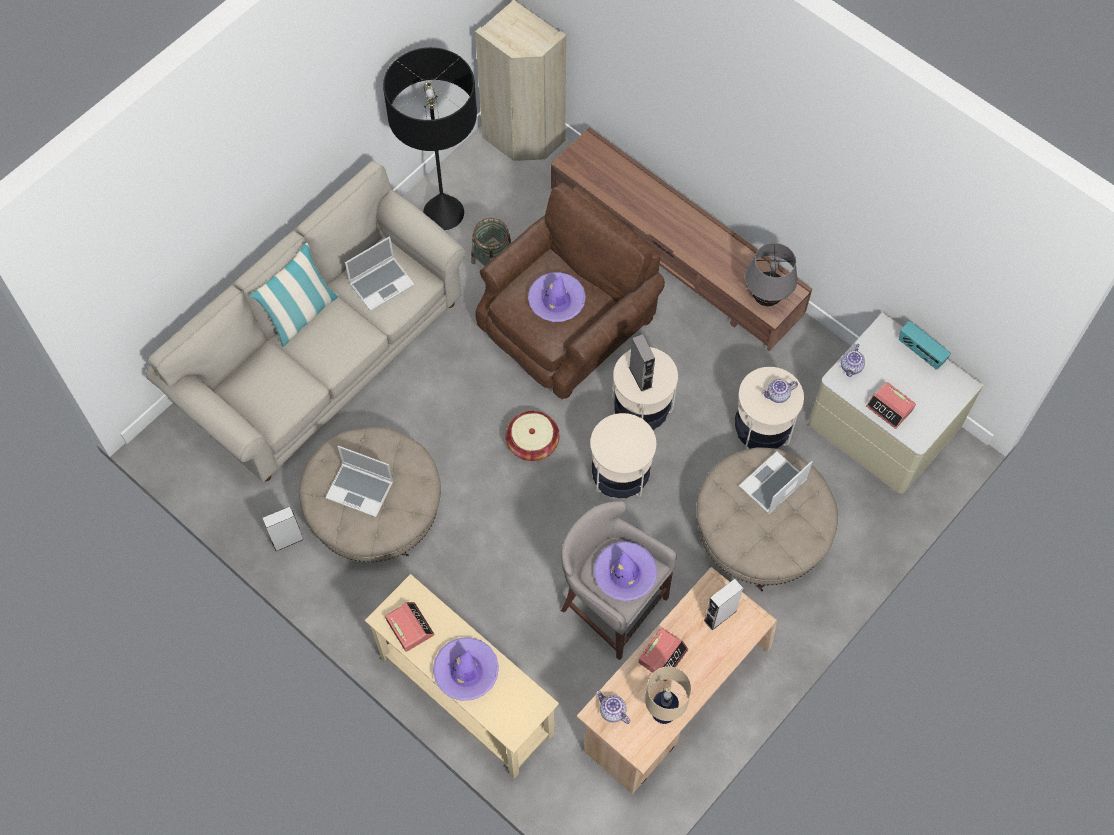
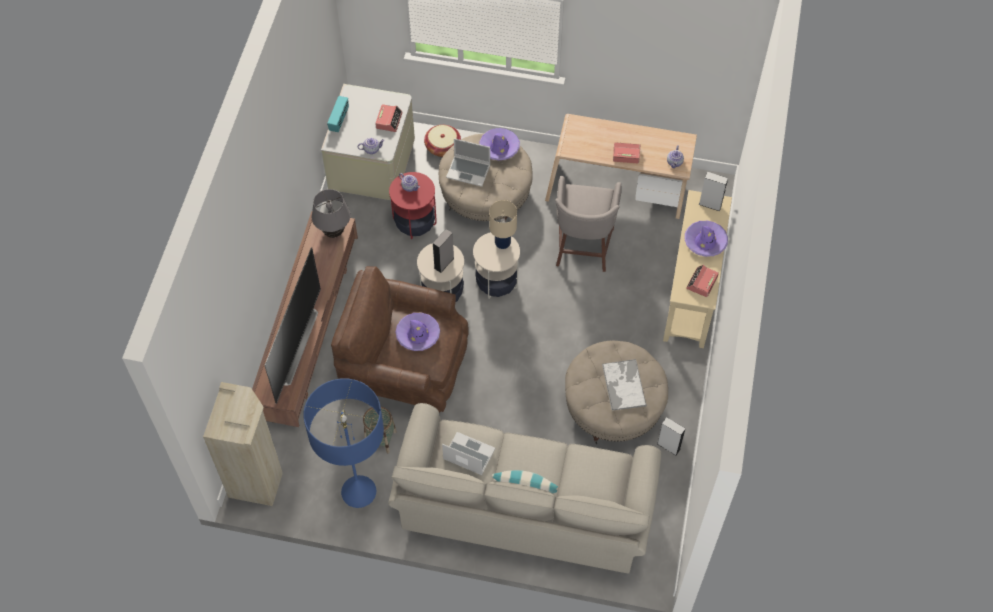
camera: 120 degrees left, 5 degrees down
laptop [325,446,393,517] -> tray [602,359,647,411]
black floor lamp [383,47,477,230] -> blue floor lamp [303,378,384,508]
basket [506,411,559,461] -> basket moved to [424,125,461,157]
purple hat [594,541,657,601] -> purple hat moved to [480,128,520,160]
beige table lamp [645,666,691,724] -> beige table lamp moved to [489,200,517,249]
grey speaker [704,579,743,630] -> grey speaker moved to [699,172,728,211]
beige side table [735,367,804,450] -> red side table [389,172,436,239]
none -> television [264,247,321,404]

